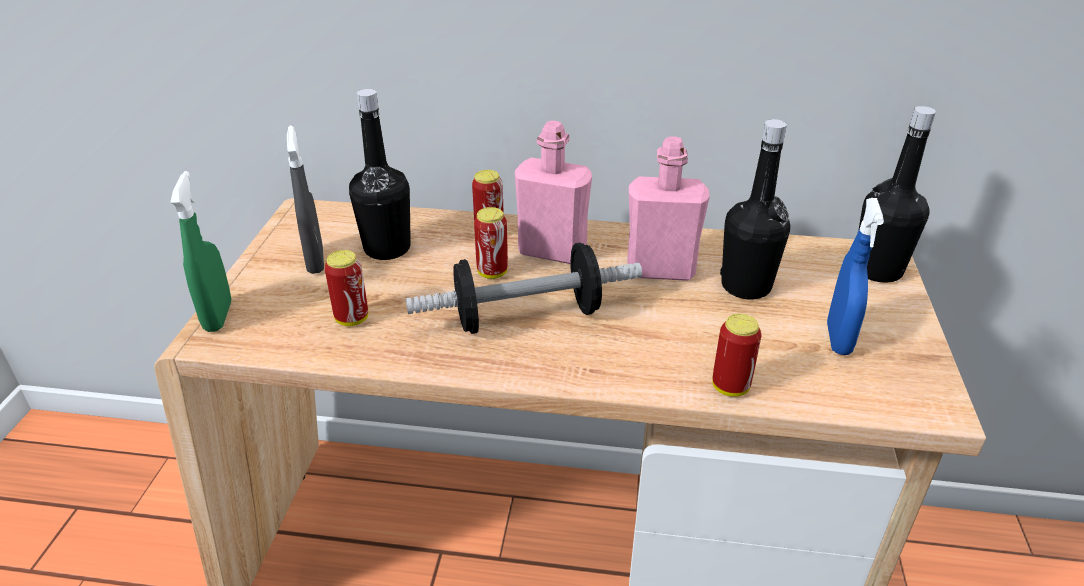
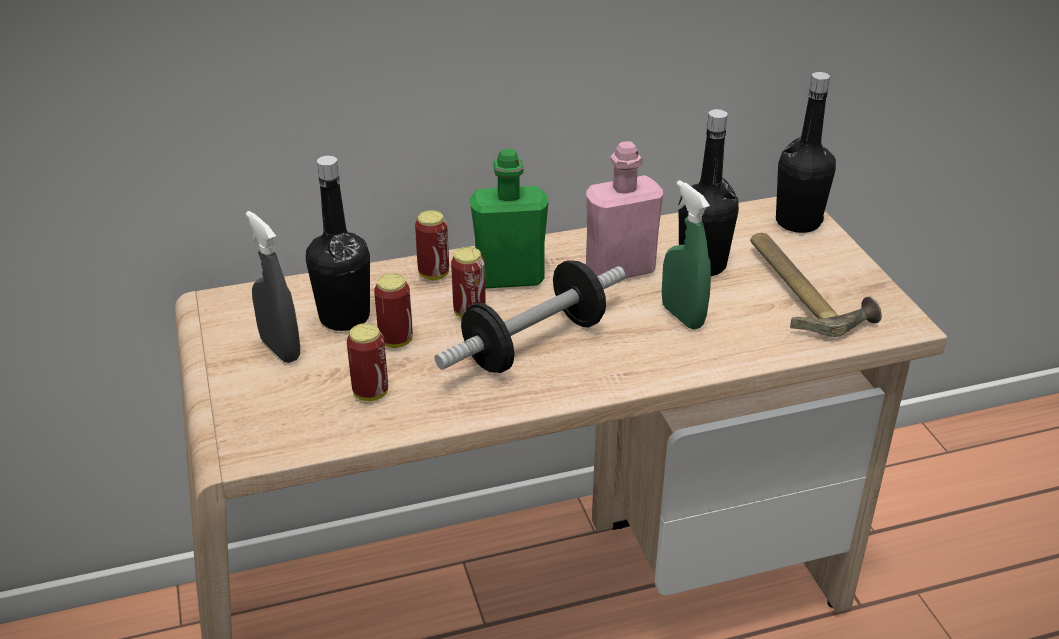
camera: 25 degrees left, 0 degrees up
green spray bottle [171,171,231,332] -> green spray bottle moved to [662,180,711,329]
pink bottle [515,121,592,264] -> green bottle [470,149,549,288]
can [712,314,762,397] -> can moved to [374,274,413,348]
blue spray bottle [827,198,884,355] -> hammer [750,233,882,337]

